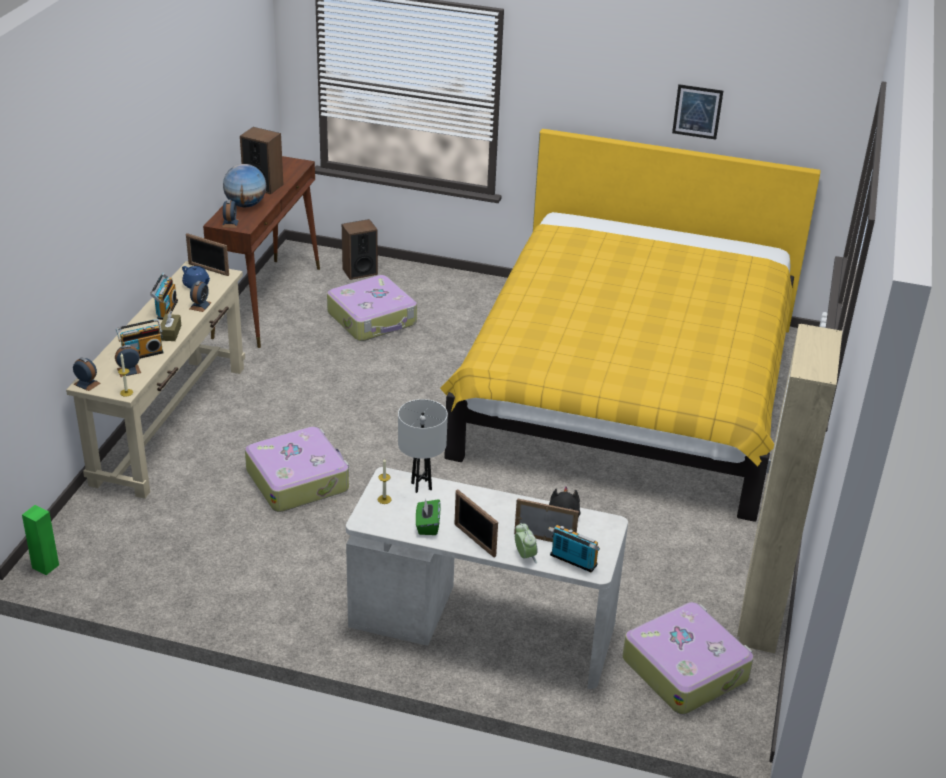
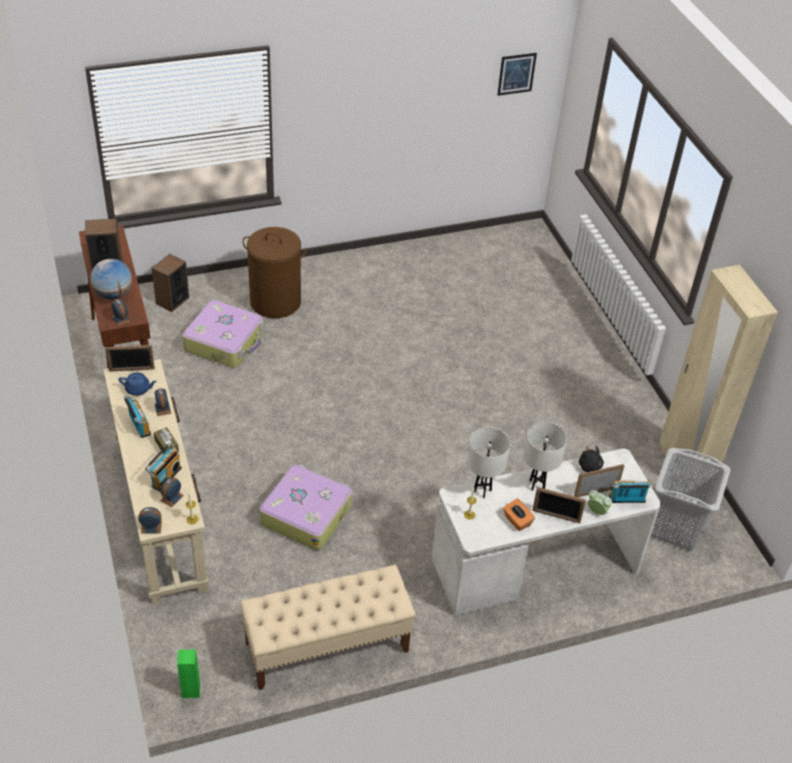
camera: 35 degrees left, 10 degrees up
green tissue box [416,499,441,535] -> orange tissue box [503,498,535,531]
yellow bed [440,129,821,522] -> none
suitcase [623,602,754,714] -> grey laundry basket [651,448,731,550]
picture [672,84,723,140] -> picture moved to [497,53,537,96]
none -> beige bench [240,565,416,690]
none -> brown laundry basket [242,227,306,318]
none -> white table lamp [523,422,567,491]

